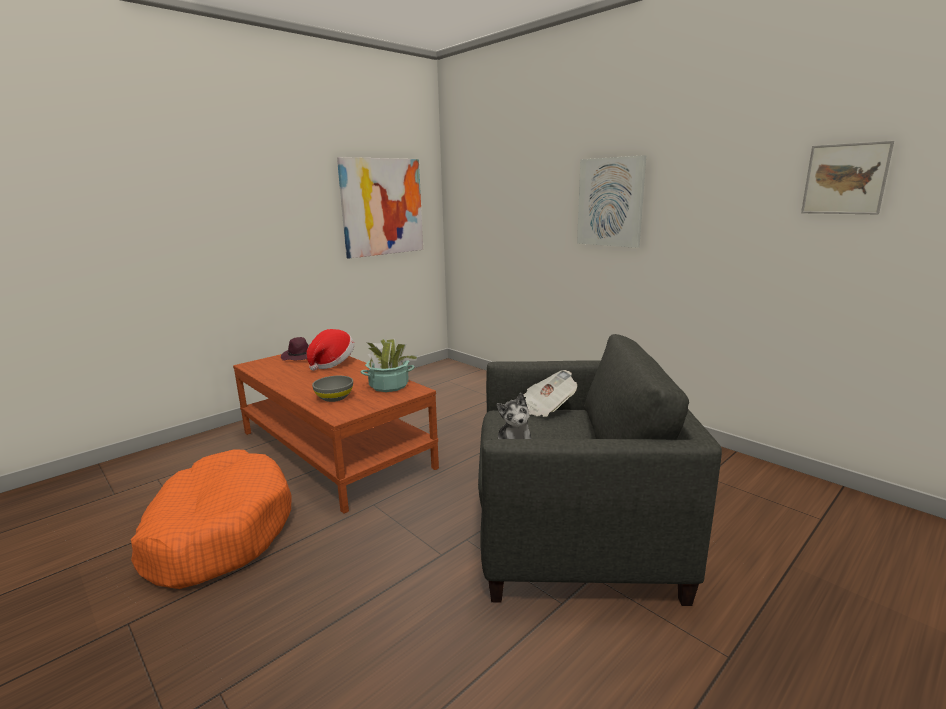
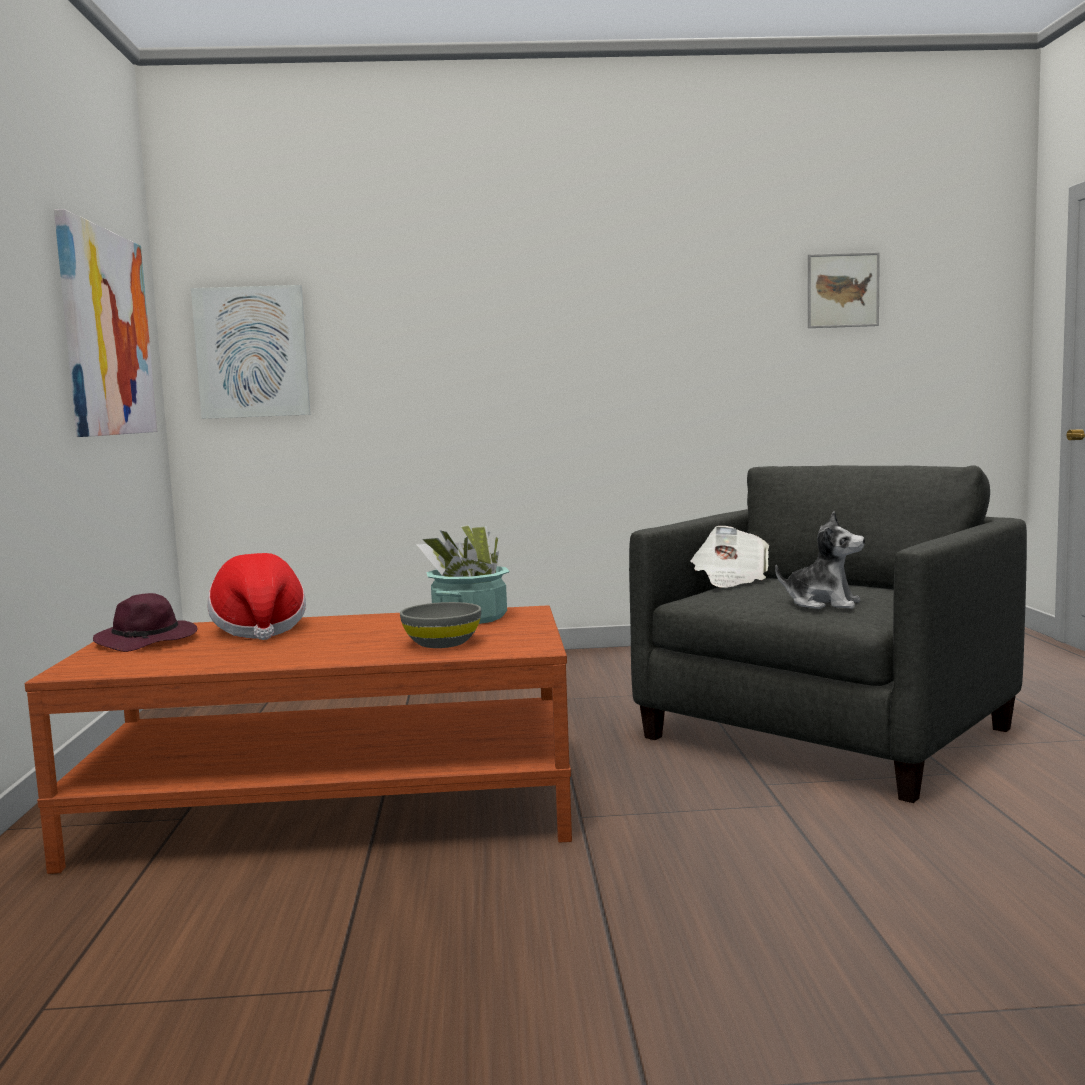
camera: 50 degrees left, 10 degrees down
orange dog bed [131,450,291,589] -> none
picture [577,155,646,248] -> picture moved to [191,285,311,419]

